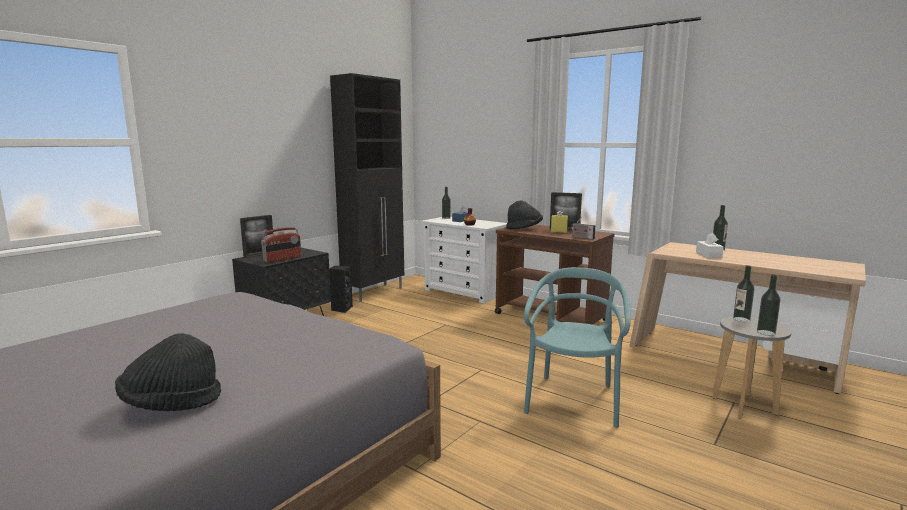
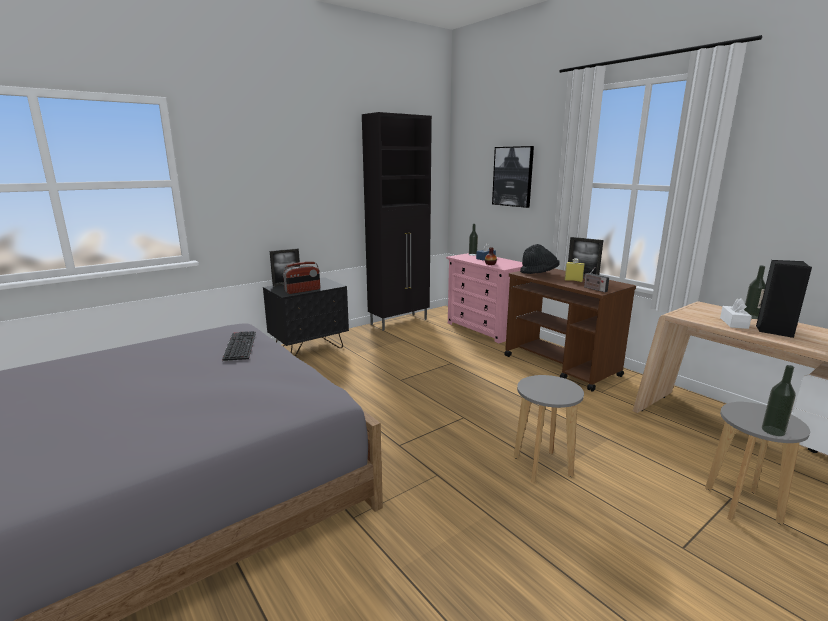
camera: 15 degrees right, 5 degrees up
black hat [115,333,221,411] -> none
black speaker [329,266,353,313] -> black speaker moved to [756,260,812,338]
white dresser [421,217,507,303] -> pink dresser [446,253,523,343]
turquoise chair [524,267,631,428] -> grey stool [514,375,584,483]
bottle [733,265,754,322] -> none
none -> keyboard [222,331,256,361]
none -> picture [492,146,534,208]

